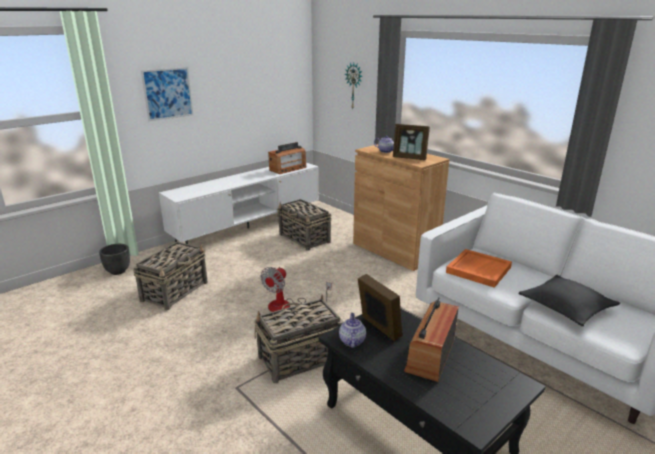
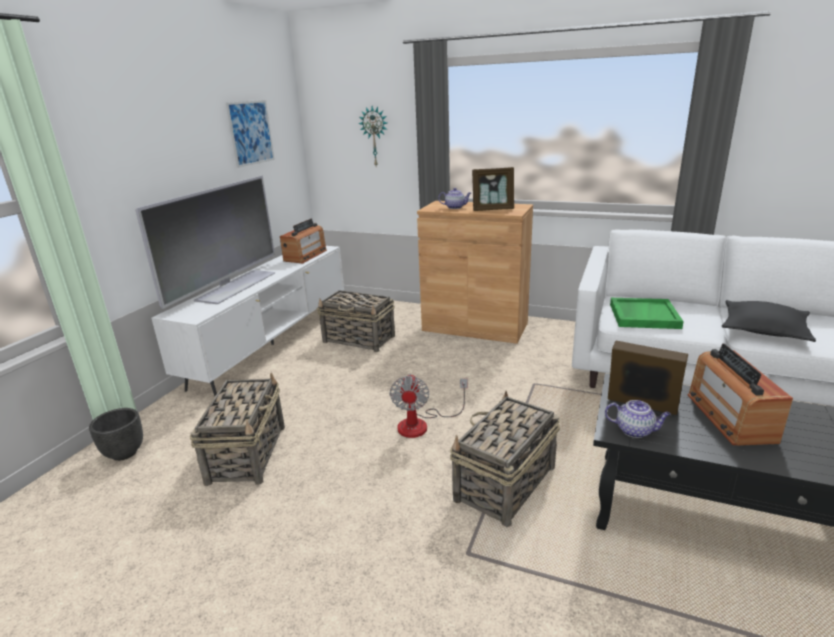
camera: 25 degrees left, 0 degrees up
picture [141,67,193,121] -> picture moved to [226,100,275,168]
teapot [339,313,366,348] -> teapot turned 135 degrees clockwise [605,400,671,438]
orange tray [446,249,512,288] -> green tray [610,298,684,329]
none -> television [135,175,275,309]

